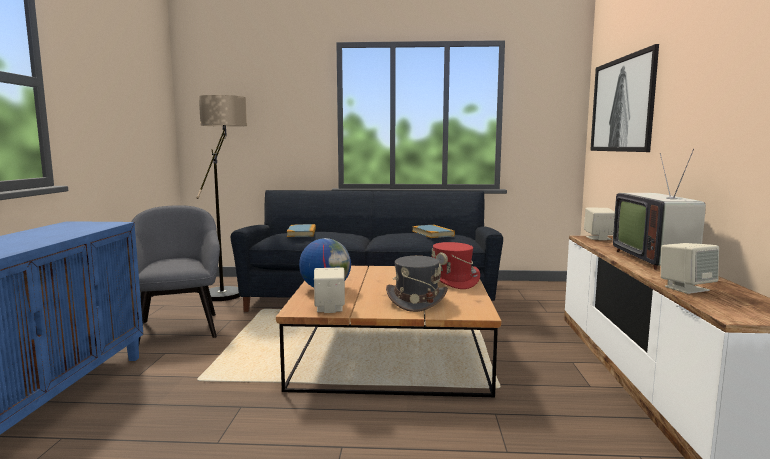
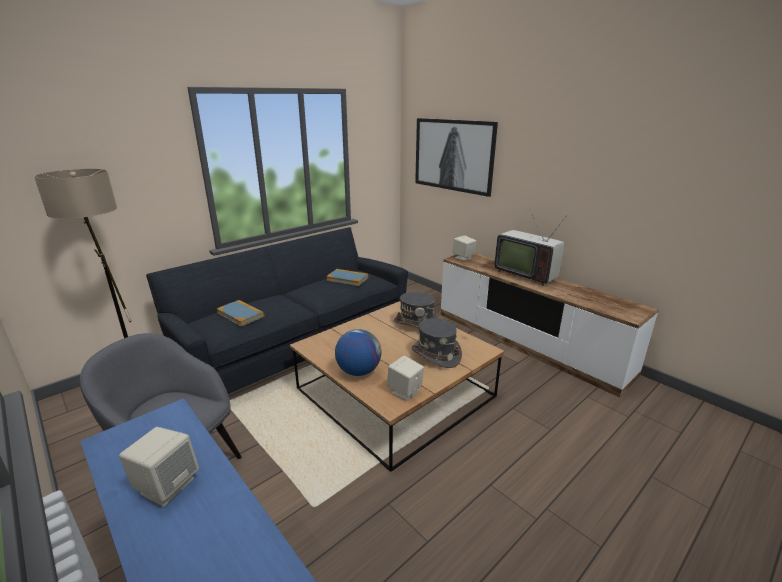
camera: 45 degrees left, 15 degrees up
red hat [431,242,480,289] -> grey hat [394,292,439,328]
beige speaker [661,243,719,294] -> beige speaker moved to [119,427,199,507]

